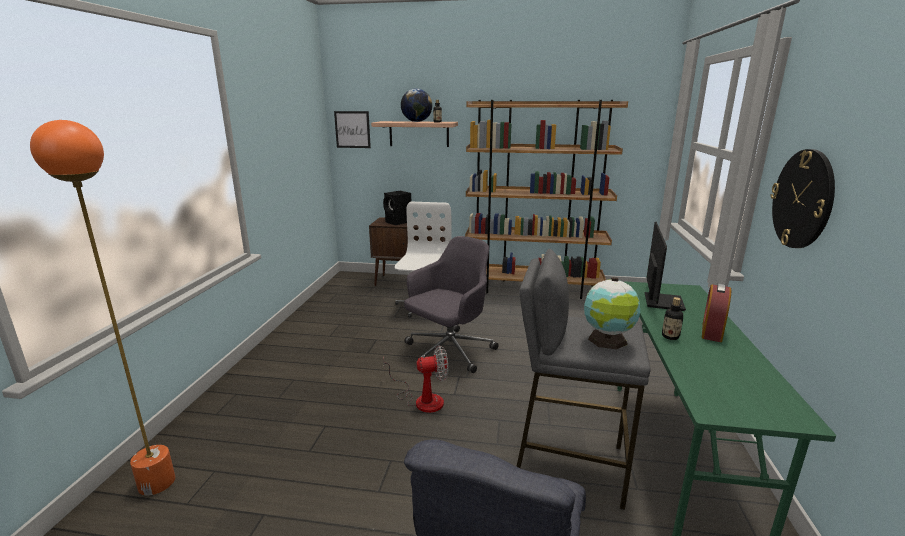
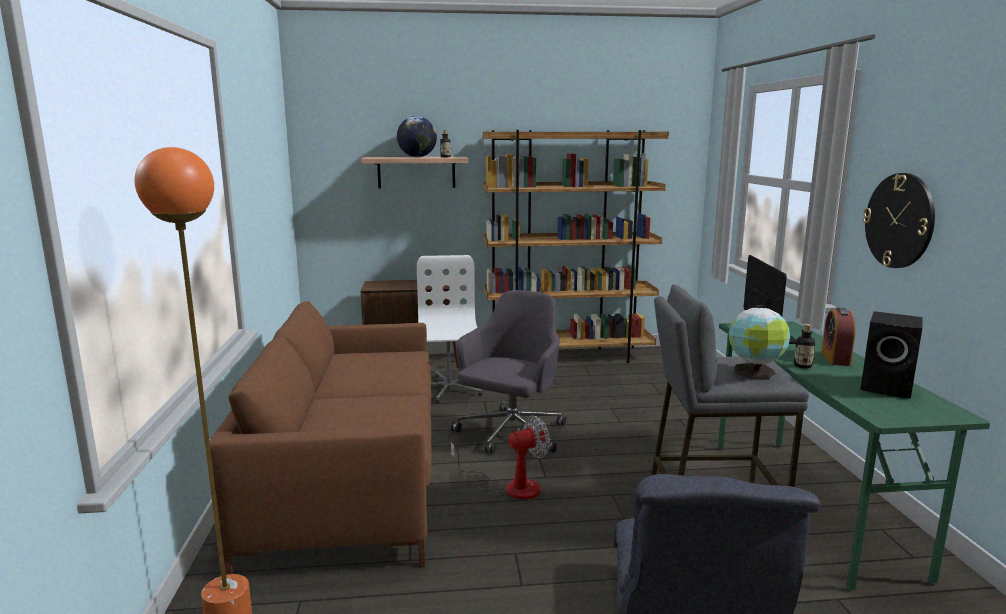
camera: 15 degrees left, 5 degrees down
picture [334,111,371,148] -> none
black speaker [383,191,411,225] -> black speaker moved to [860,311,923,399]
none -> brown sofa [209,301,431,575]

